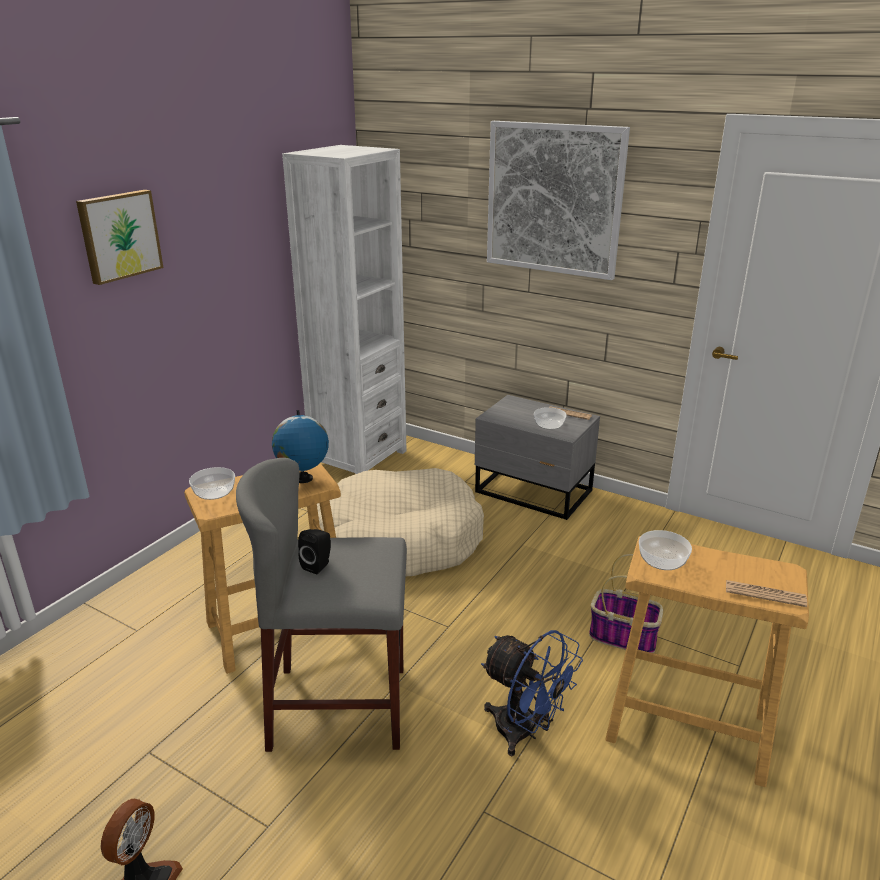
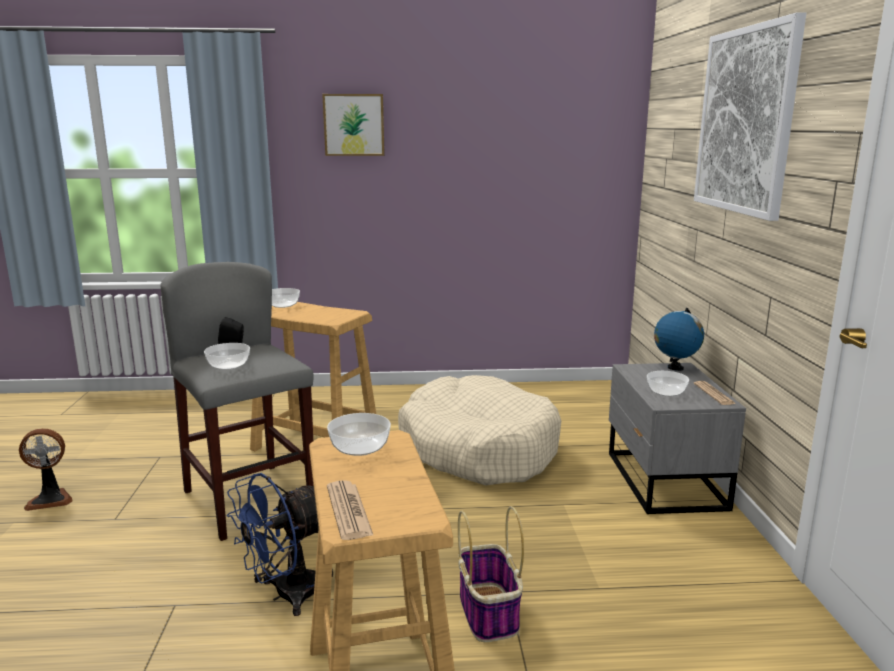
camera: 55 degrees right, 10 degrees down
globe [272,410,329,483] -> globe moved to [654,308,704,371]
white bookcase [282,145,407,474] -> none
blue fan [481,630,583,756] -> blue fan turned 45 degrees clockwise [227,473,333,616]
none -> bowl [204,343,250,370]

